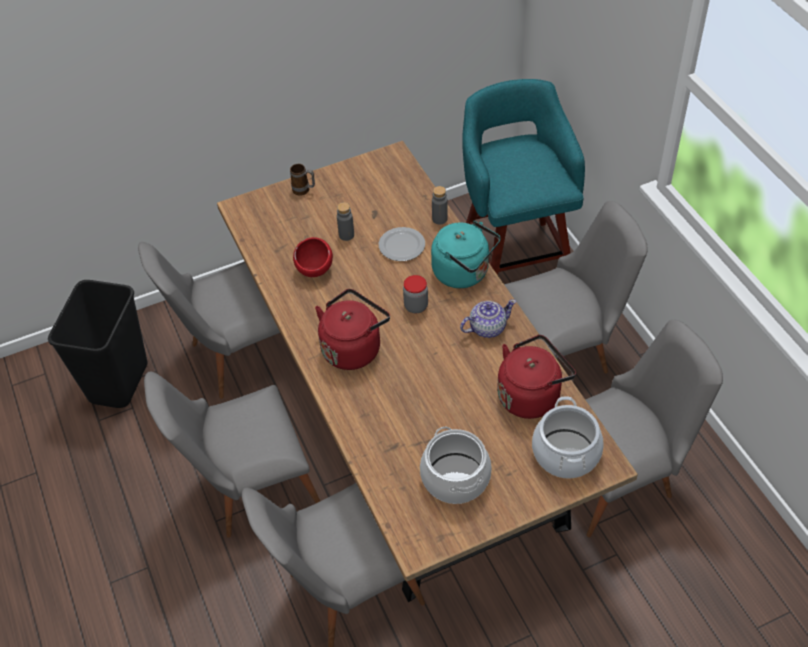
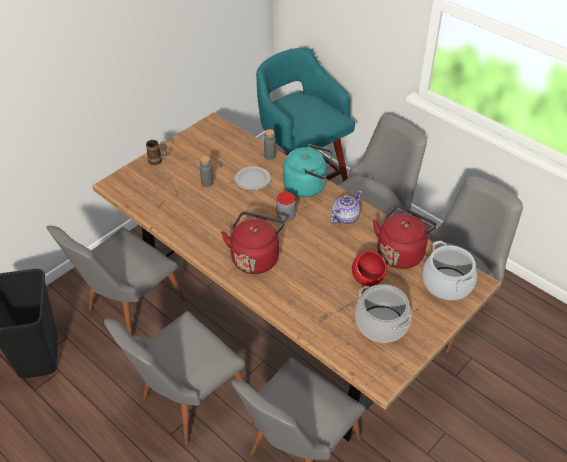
camera: 25 degrees left, 5 degrees down
red bowl [293,237,333,277] -> red bowl moved to [352,251,387,286]

